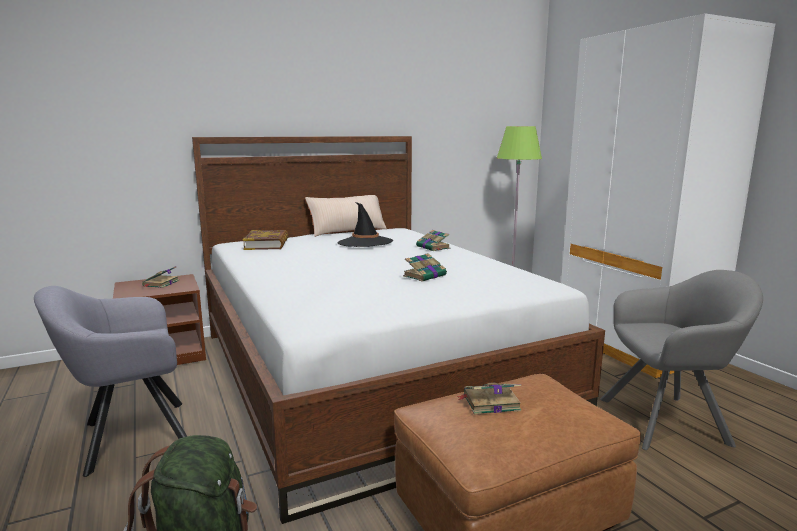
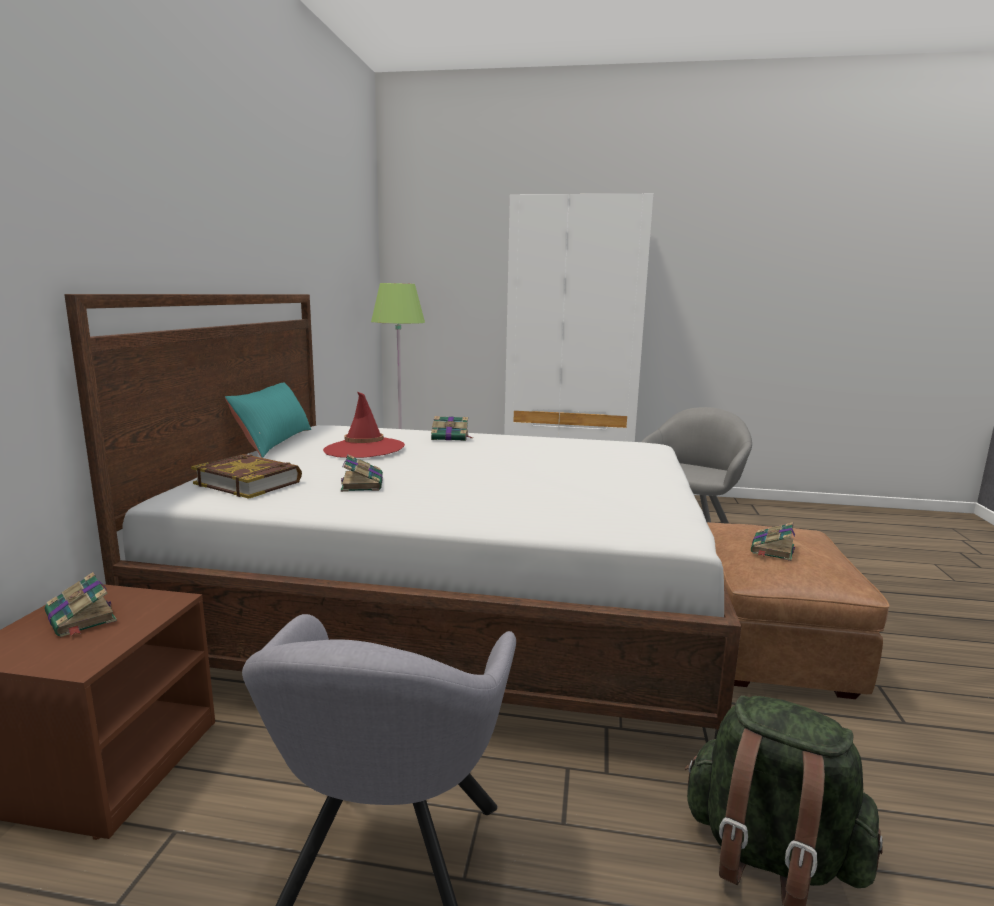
camera: 55 degrees left, 0 degrees up
beige pillow [305,195,387,237] -> turquoise pillow [225,383,311,458]
black hat [338,202,393,247] -> red hat [323,392,405,458]
book [403,253,447,282] -> book moved to [341,454,383,492]

